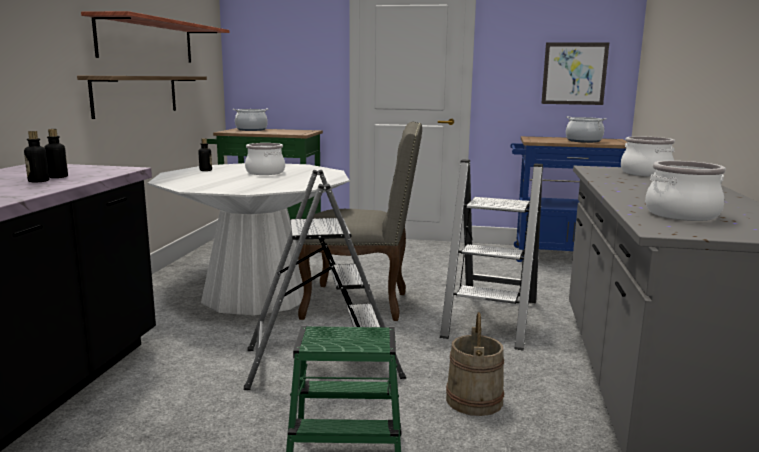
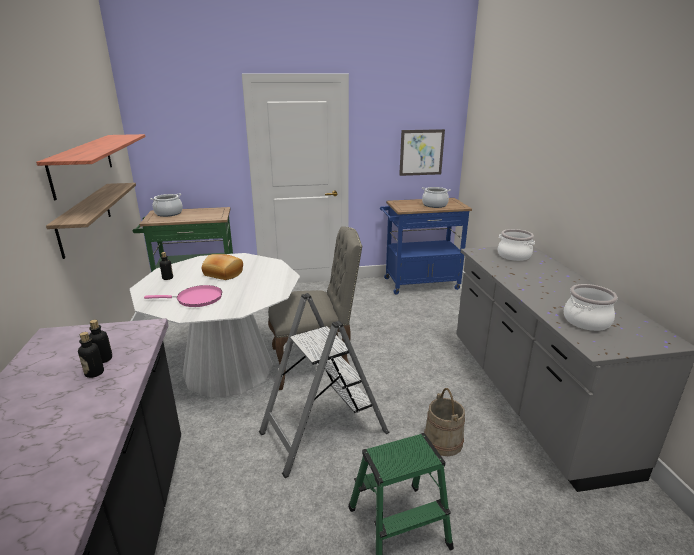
camera: 20 degrees left, 10 degrees up
cooking pot [245,143,285,175] -> bread [202,254,243,280]
grey step ladder [440,159,543,351] -> none
none -> pink frying pan [144,285,222,307]

